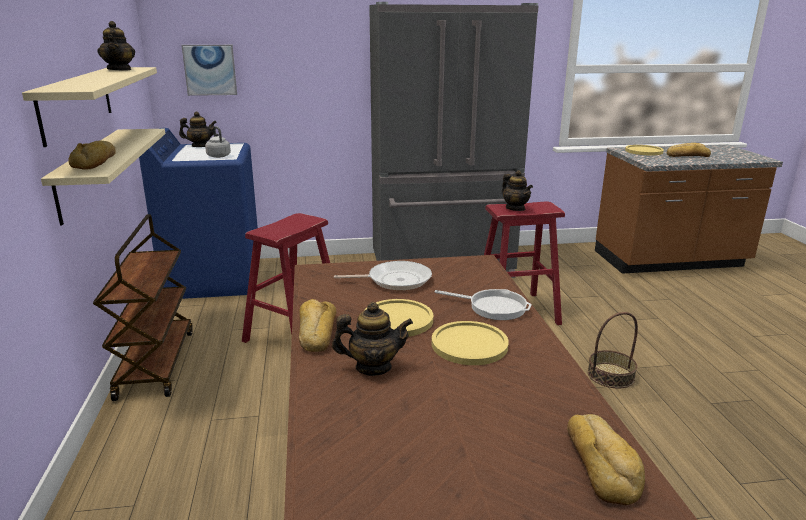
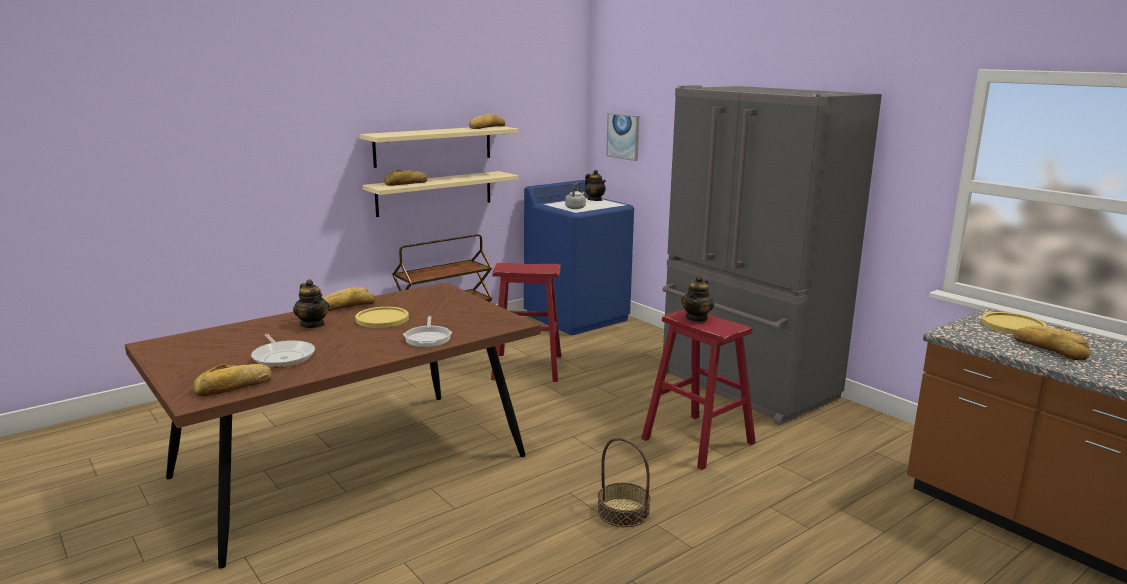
camera: 60 degrees right, 5 degrees down
teapot [98,21,135,71] -> bread [469,114,505,129]
frying pan [334,261,432,290] -> frying pan moved to [251,334,315,368]
yellow plate [432,321,509,365] -> none

